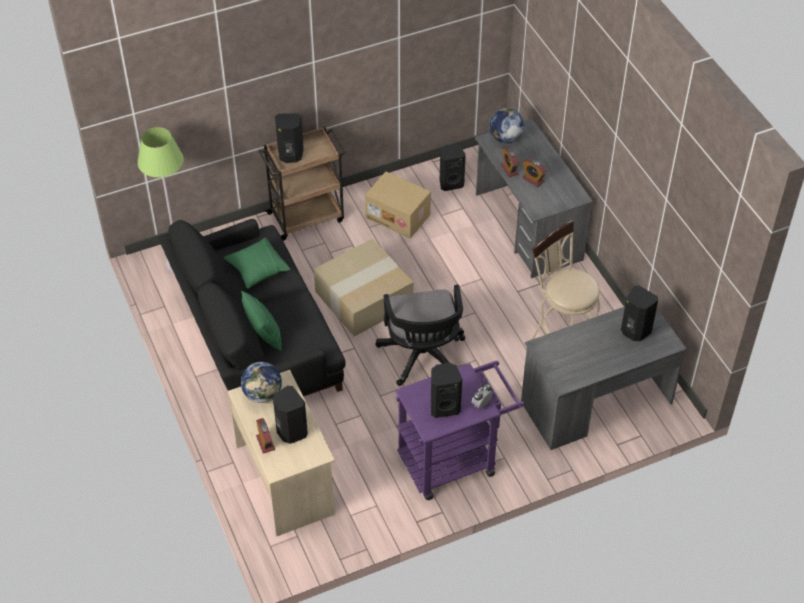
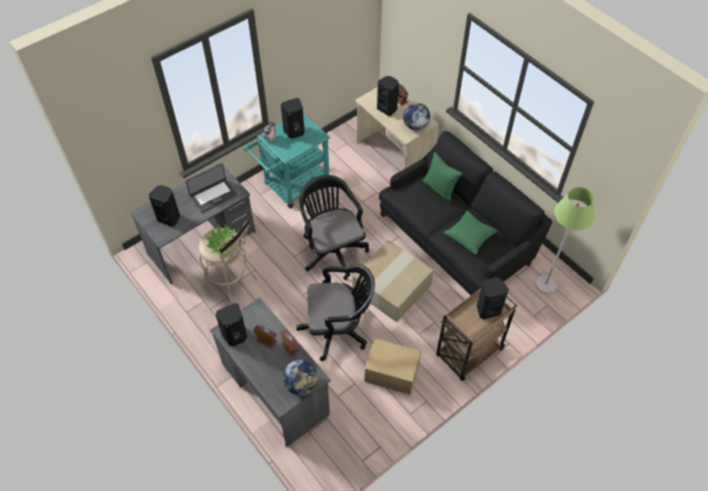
camera: 165 degrees right, 5 degrees up
purple cart [395,361,524,500] -> turquoise cart [243,112,330,208]
black speaker [440,144,466,191] -> black speaker moved to [216,303,247,346]
none -> laptop [186,163,237,213]
none -> potted plant [205,224,240,255]
none -> black office chair [296,264,375,361]

